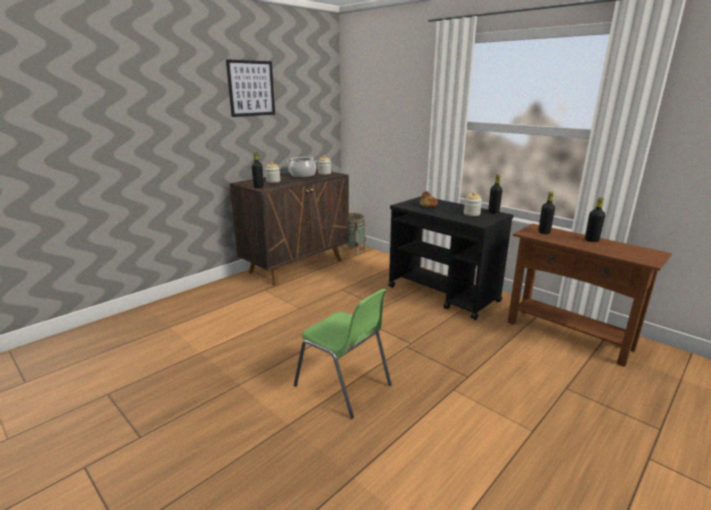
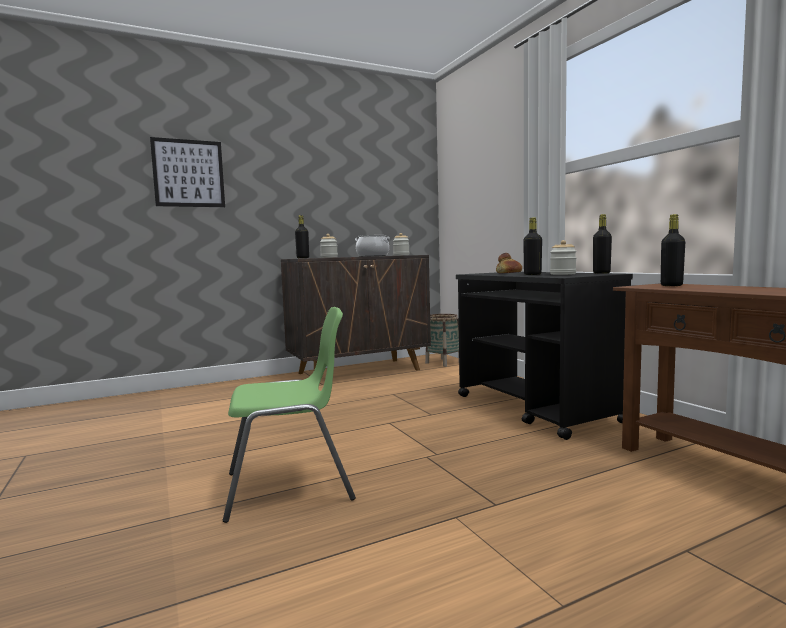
camera: 20 degrees right, 15 degrees down
picture [226,59,275,117] -> picture moved to [150,137,225,207]
green chair [294,289,392,419] -> green chair turned 75 degrees counterclockwise [223,307,356,523]
black bottle [585,197,606,242] -> black bottle moved to [523,217,542,275]

